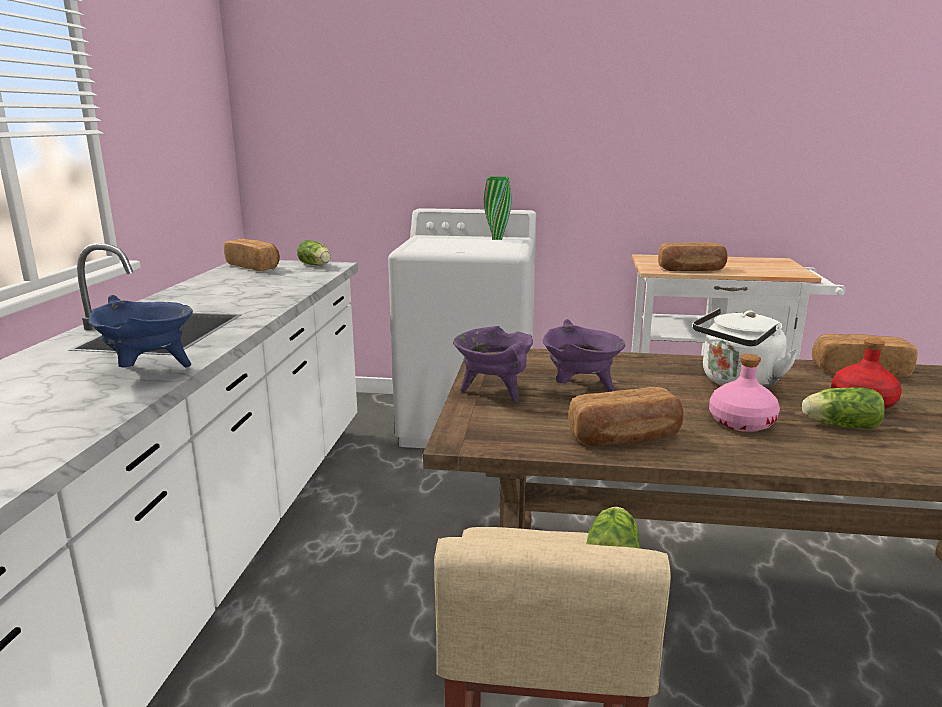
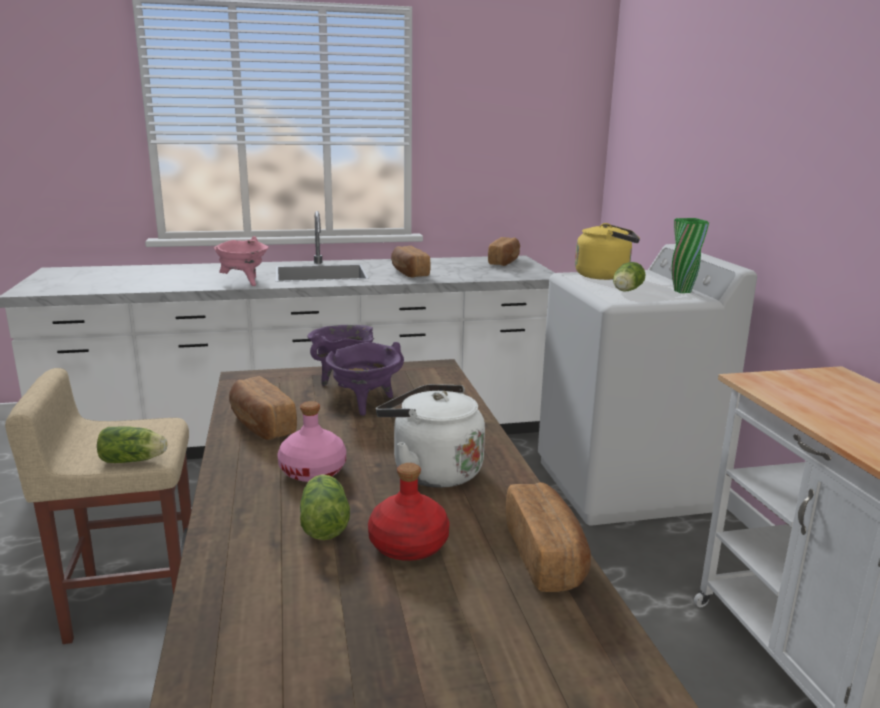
camera: 70 degrees right, 0 degrees up
blue cooking pot [89,295,193,368] -> pink cooking pot [213,236,269,286]
lettuce [297,240,331,266] -> lettuce moved to [613,262,646,291]
bread [658,243,727,271] -> bread moved to [391,246,431,278]
none -> yellow kettle [575,223,640,280]

